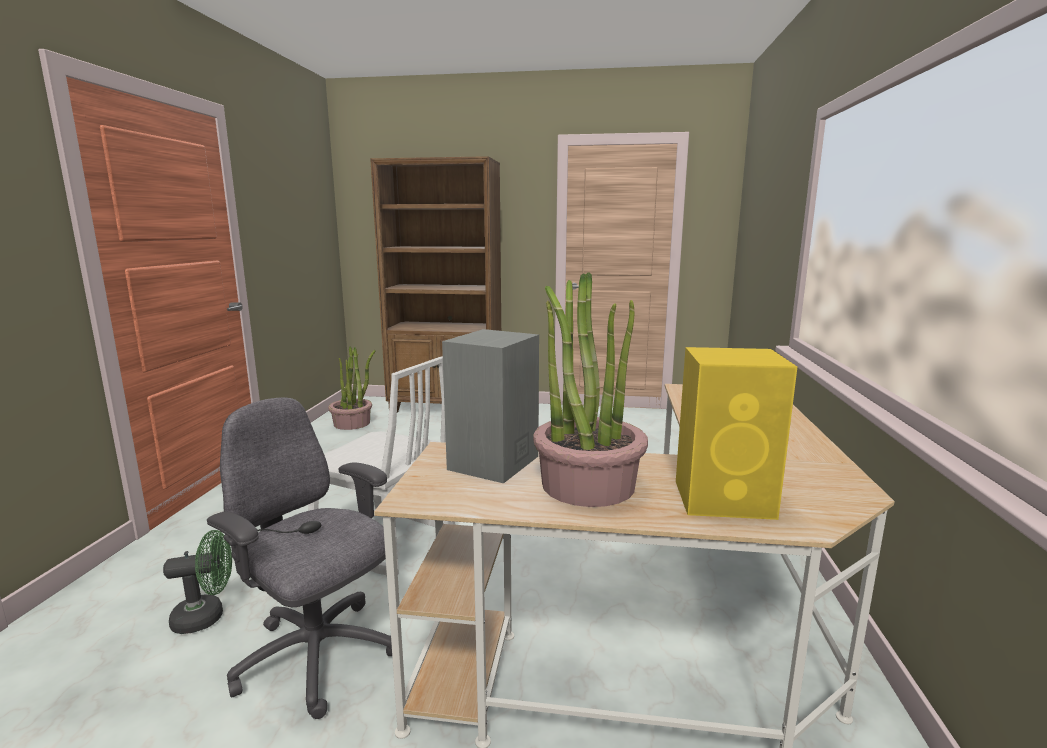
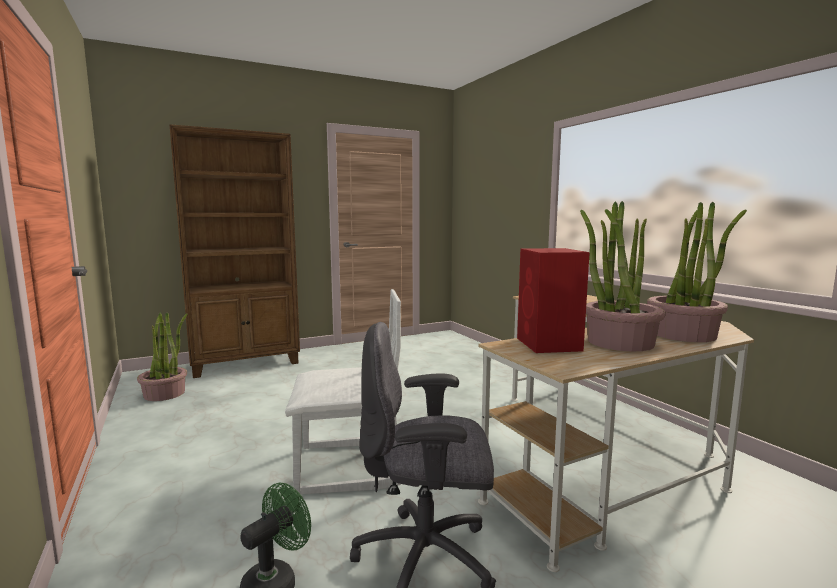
camera: 35 degrees left, 5 degrees down
grey speaker [442,329,539,483] -> red speaker [517,248,590,353]
yellow speaker [676,347,797,520] -> potted plant [647,202,747,342]

